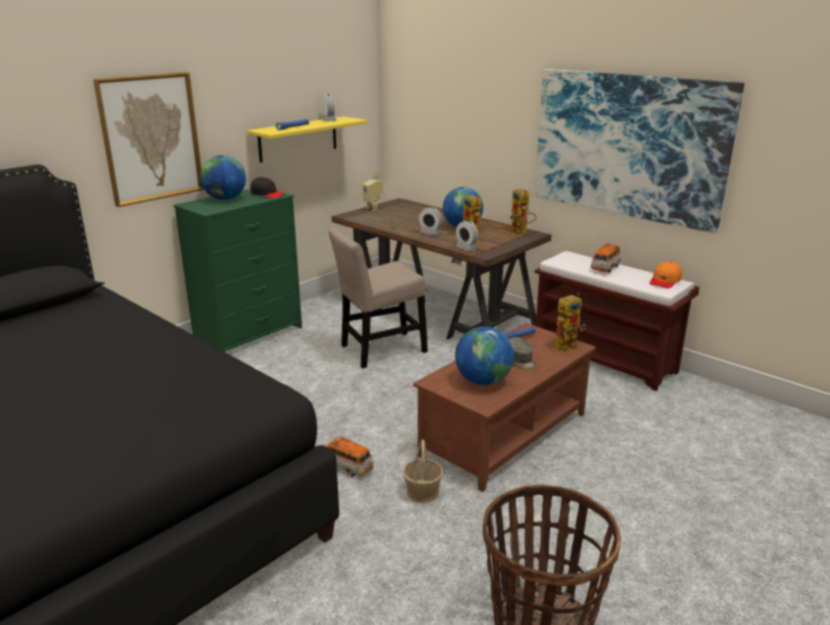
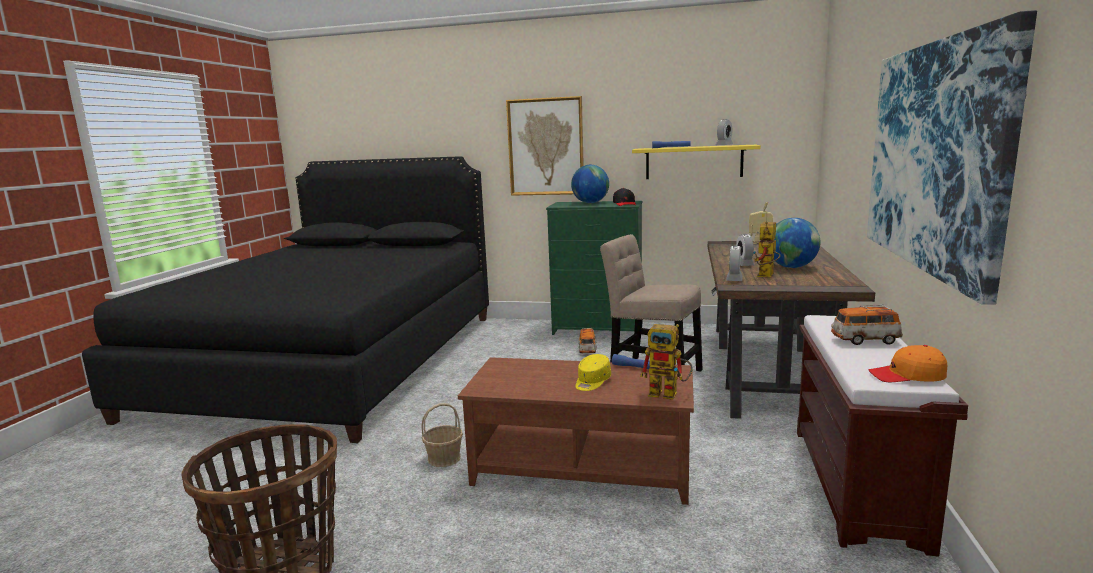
camera: 60 degrees right, 10 degrees down
toy car [327,436,374,477] -> toy car moved to [578,328,597,353]
globe [455,327,514,385] -> none
grey cap [509,337,536,370] -> yellow cap [576,354,611,391]
toy robot [510,189,537,234] -> none

